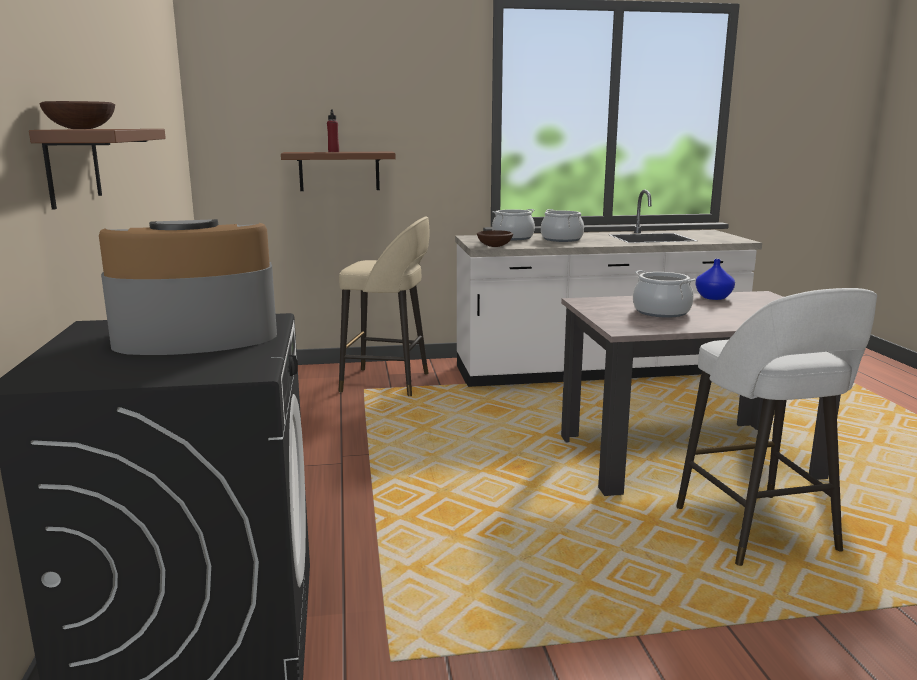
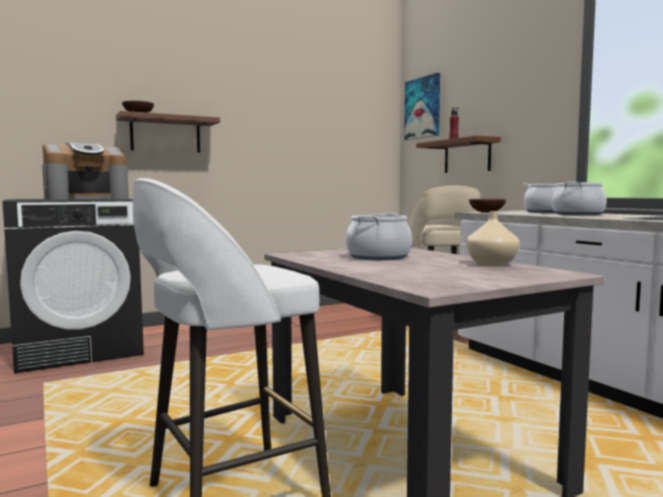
camera: 70 degrees right, 10 degrees down
coffee machine [99,219,277,355] -> coffee machine turned 90 degrees clockwise [42,143,129,199]
blue vase [696,259,735,300] -> beige vase [466,211,519,266]
none -> picture [404,73,440,140]

